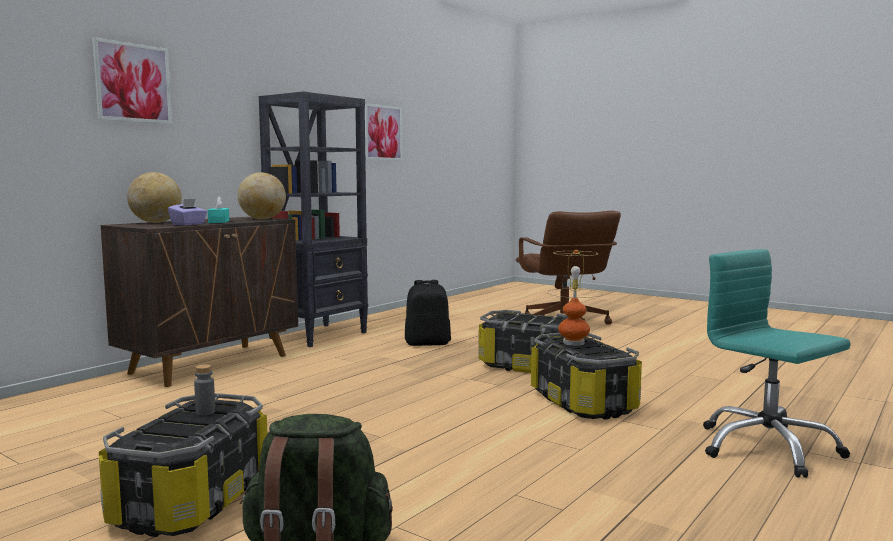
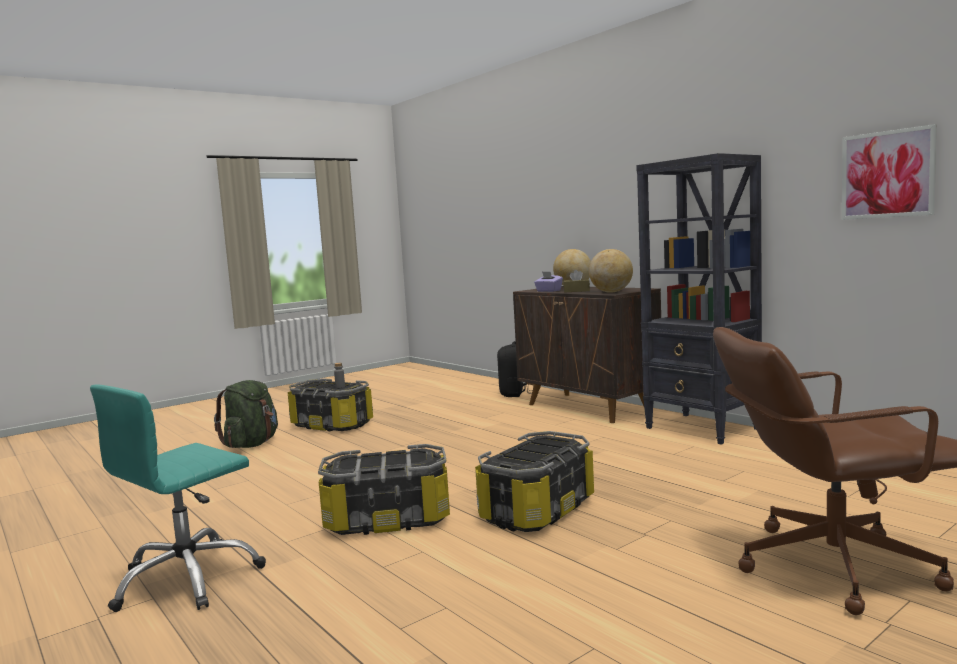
camera: 105 degrees right, 0 degrees up
picture [92,37,172,124] -> none
turquoise tissue box [208,196,230,223] -> brown tissue box [563,270,590,292]
black backpack [405,280,451,346] -> black backpack moved to [497,341,532,397]
table lamp [547,250,601,346] -> none
turquoise office chair [703,249,851,478] -> turquoise office chair turned 150 degrees clockwise [90,384,266,612]

